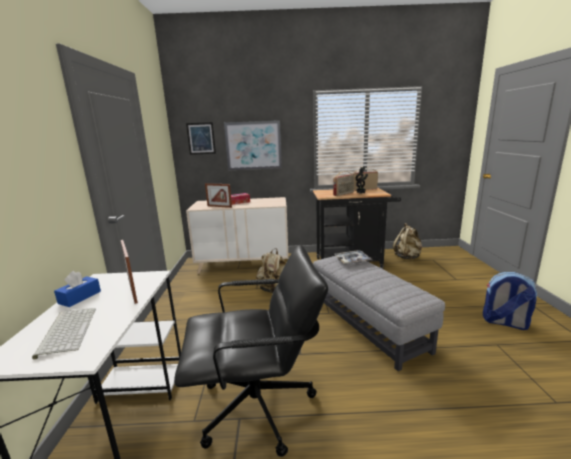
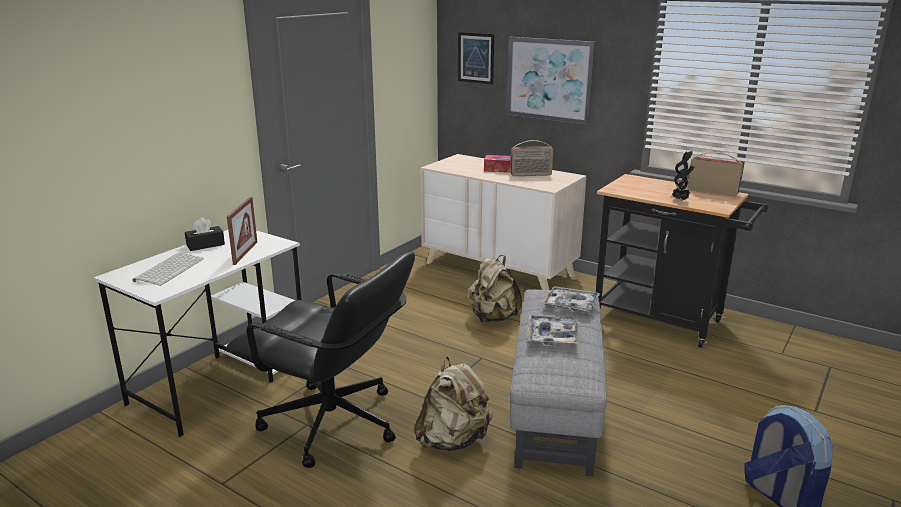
camera: 35 degrees right, 5 degrees up
blue tissue box [54,271,101,307] -> black tissue box [185,218,225,251]
picture frame [205,183,232,208] -> none
radio [333,171,354,196] -> radio moved to [511,140,553,176]
beige backpack [393,223,422,259] -> beige backpack moved to [414,356,493,451]
none -> tray [527,315,579,345]

